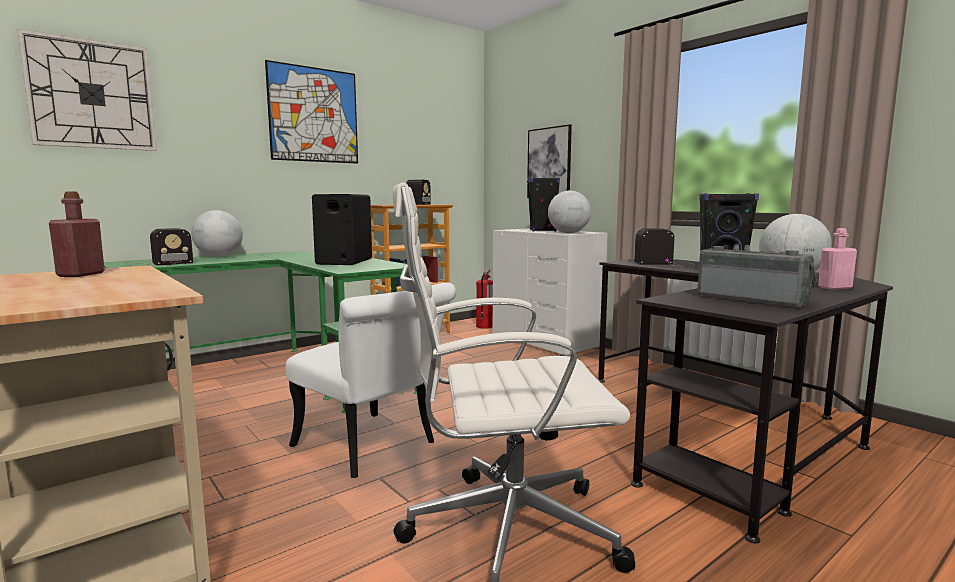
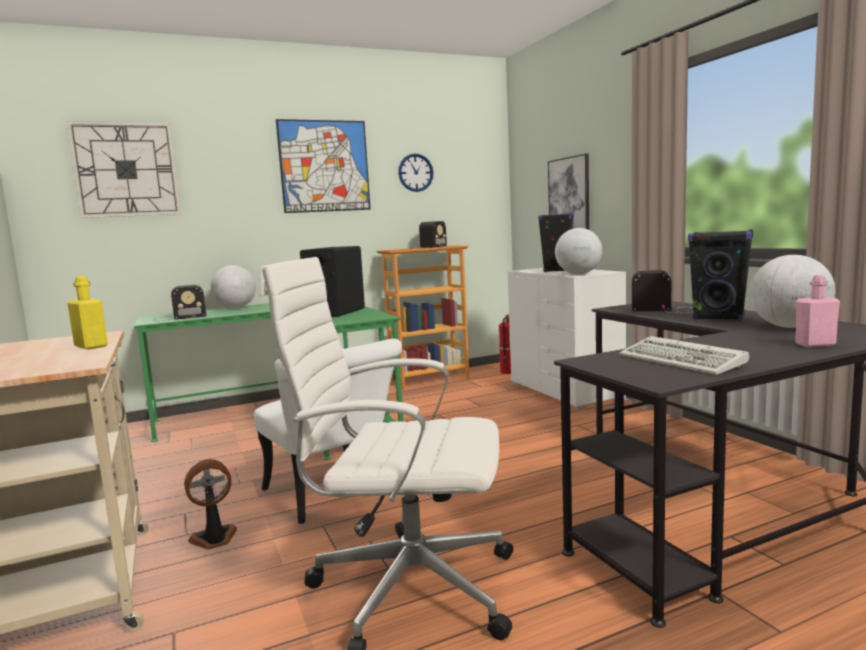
camera: 15 degrees right, 0 degrees up
red bottle [49,191,105,277] -> none
radio [697,244,816,308] -> keyboard [619,336,749,375]
none -> yellow bottle [67,276,108,350]
none -> fan [184,459,237,550]
none -> wall clock [398,153,433,192]

